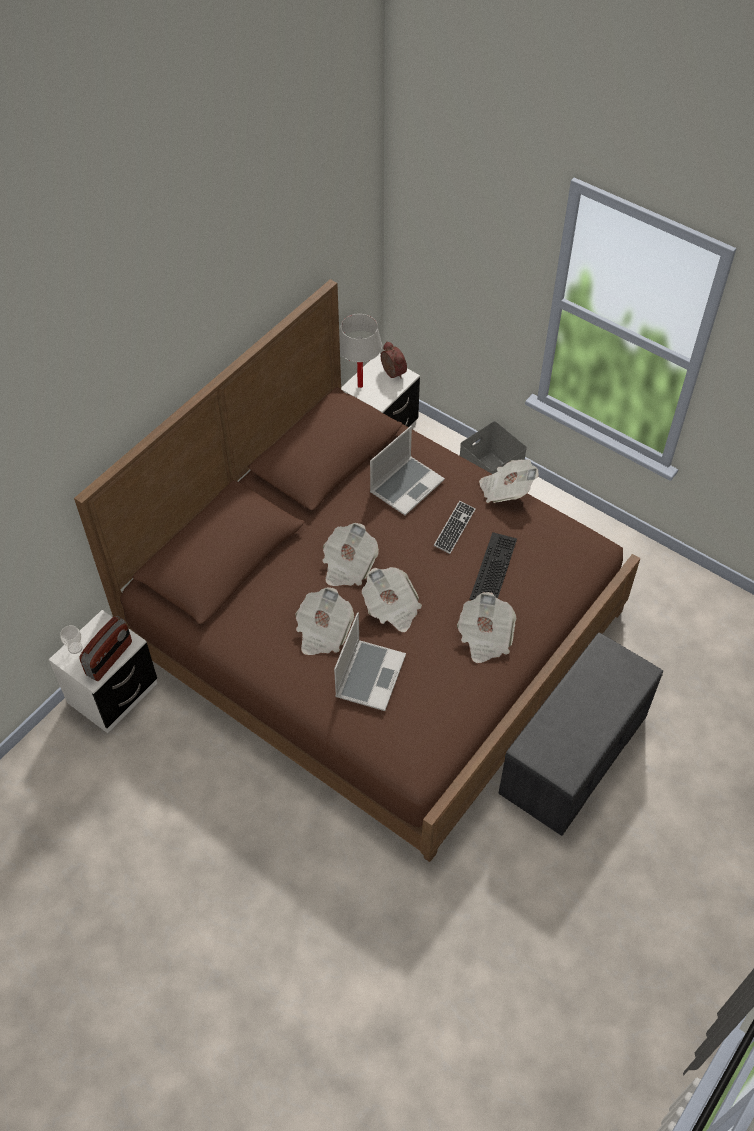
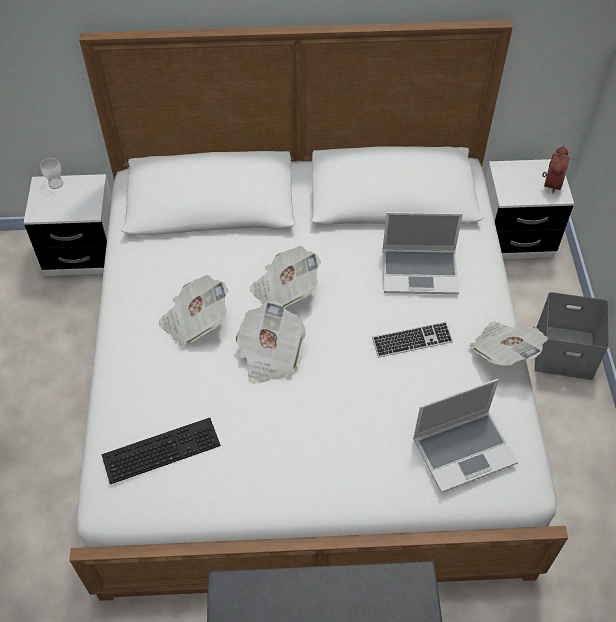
camera: 50 degrees right, 0 degrees up
brown bed [74,279,640,862] -> white bed [69,20,568,601]
radio [79,616,132,681] -> none
laptop [334,613,406,711] -> laptop moved to [413,379,518,493]
white table lamp [339,314,382,388] -> none
newspaper [457,592,517,663] -> none
keyboard [470,532,517,600] -> keyboard moved to [101,418,221,484]

